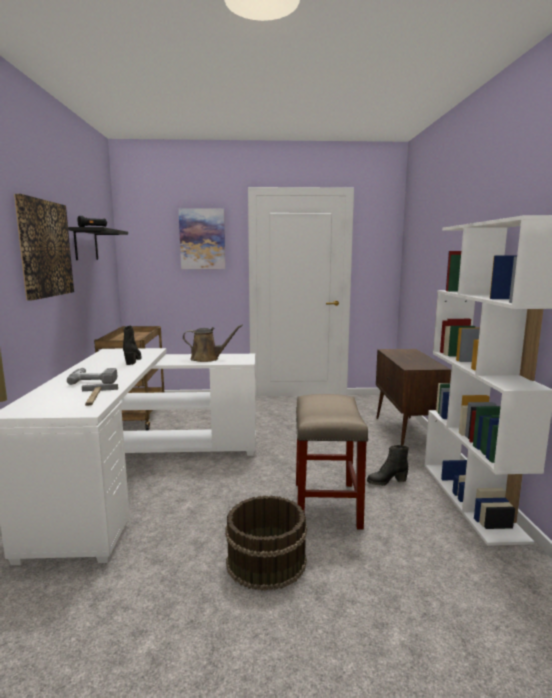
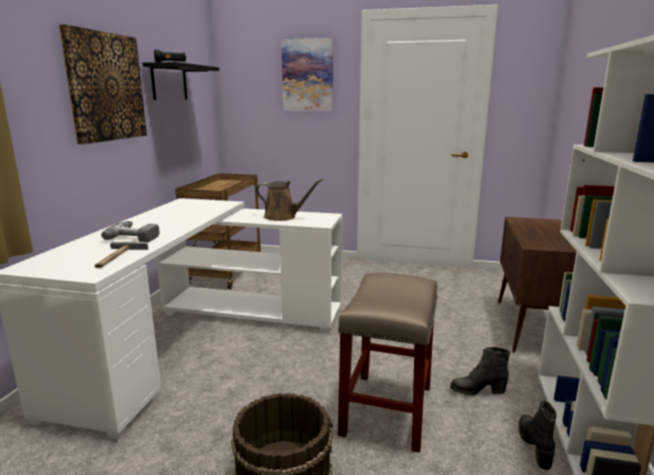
camera: 15 degrees right, 5 degrees up
black boot [123,326,142,365] -> black boot moved to [518,400,556,470]

